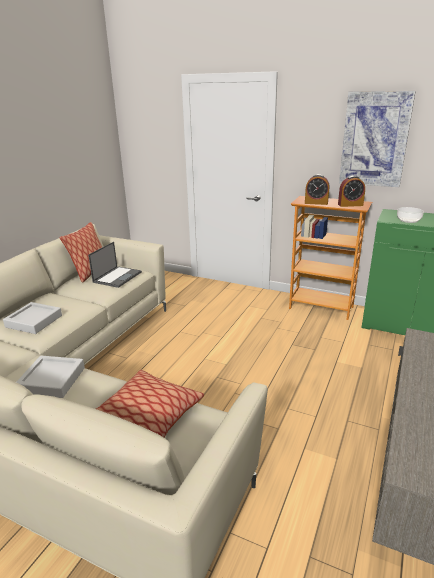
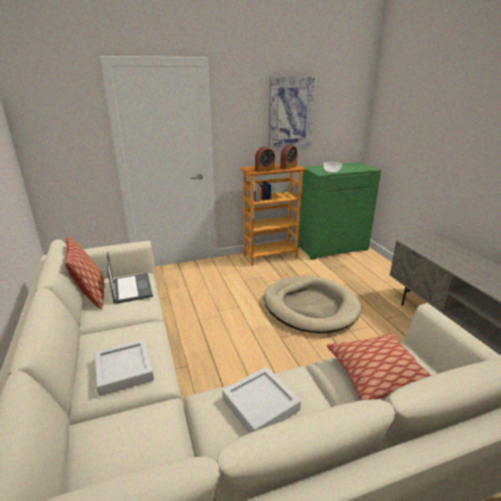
camera: 45 degrees left, 0 degrees up
none -> beige dog bed [264,276,361,333]

